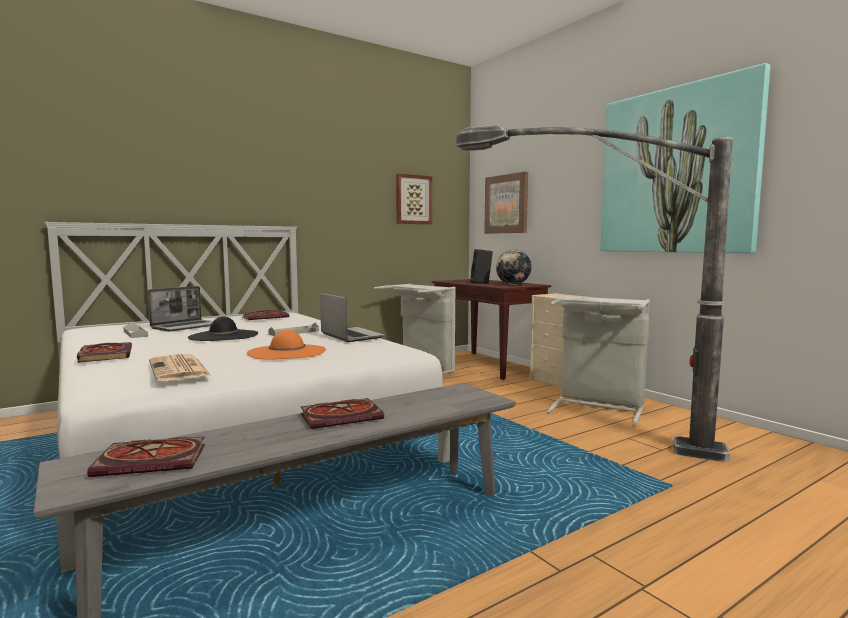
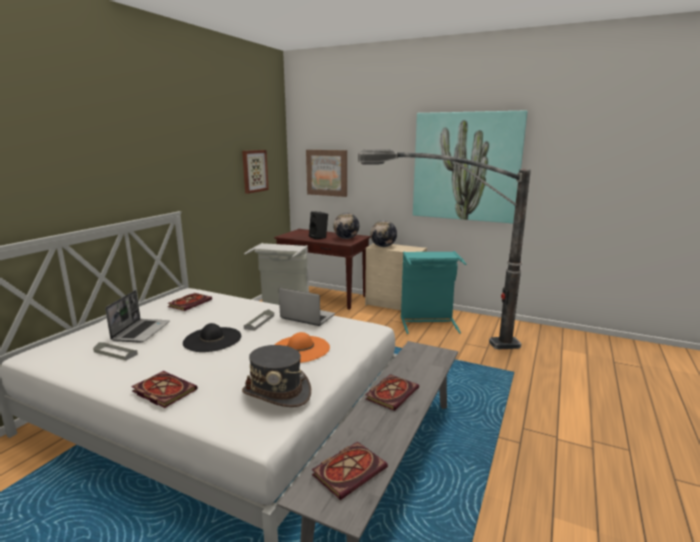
camera: 30 degrees left, 10 degrees up
newspaper [149,354,211,381] -> grey hat [242,345,311,407]
grey laundry basket [547,296,650,426] -> turquoise laundry basket [401,251,466,334]
none -> globe [370,220,397,247]

